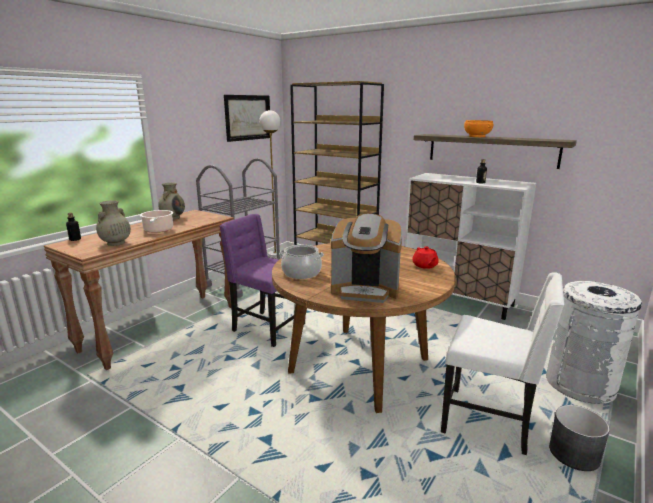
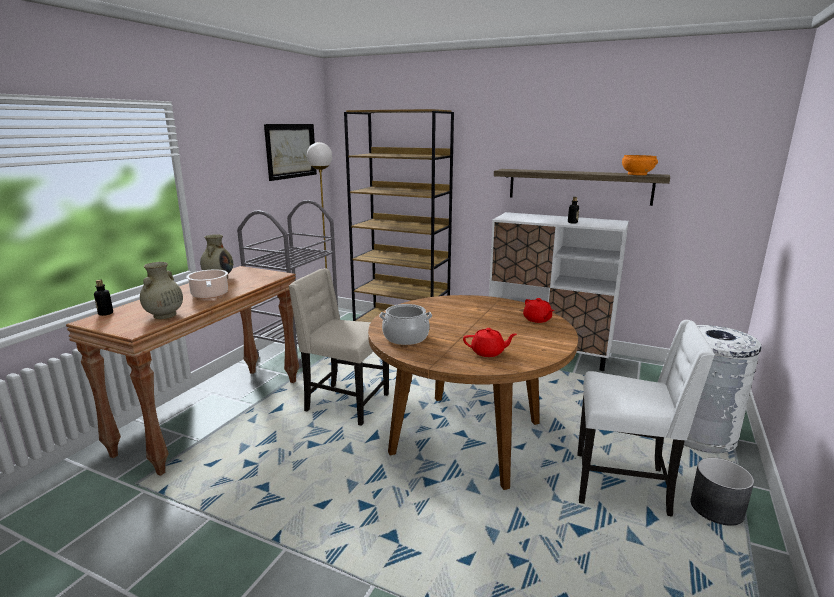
camera: 10 degrees left, 0 degrees up
purple chair [220,214,305,347] -> beige chair [289,268,389,426]
coffee machine [331,214,402,303] -> red teapot [463,328,517,357]
orange bowl [464,120,494,137] -> orange bowl moved to [622,155,658,175]

